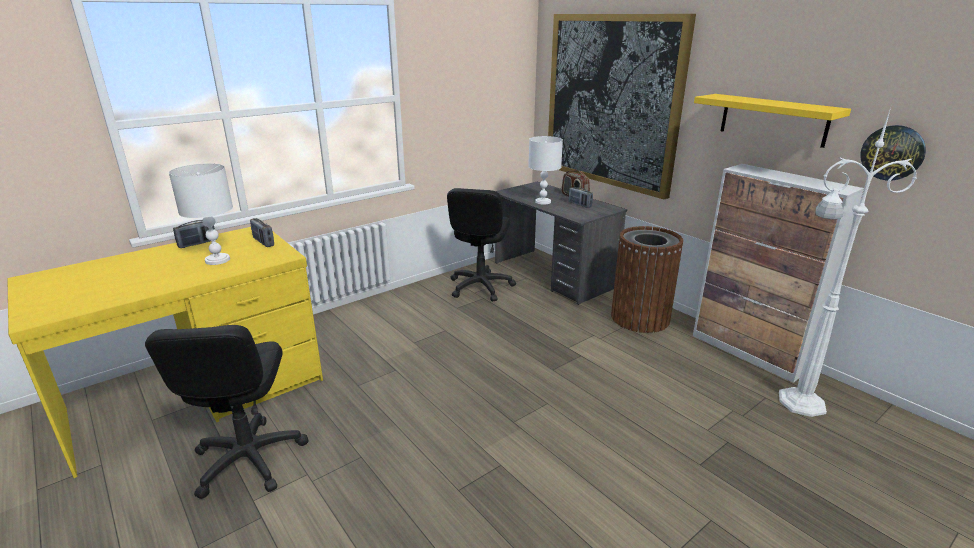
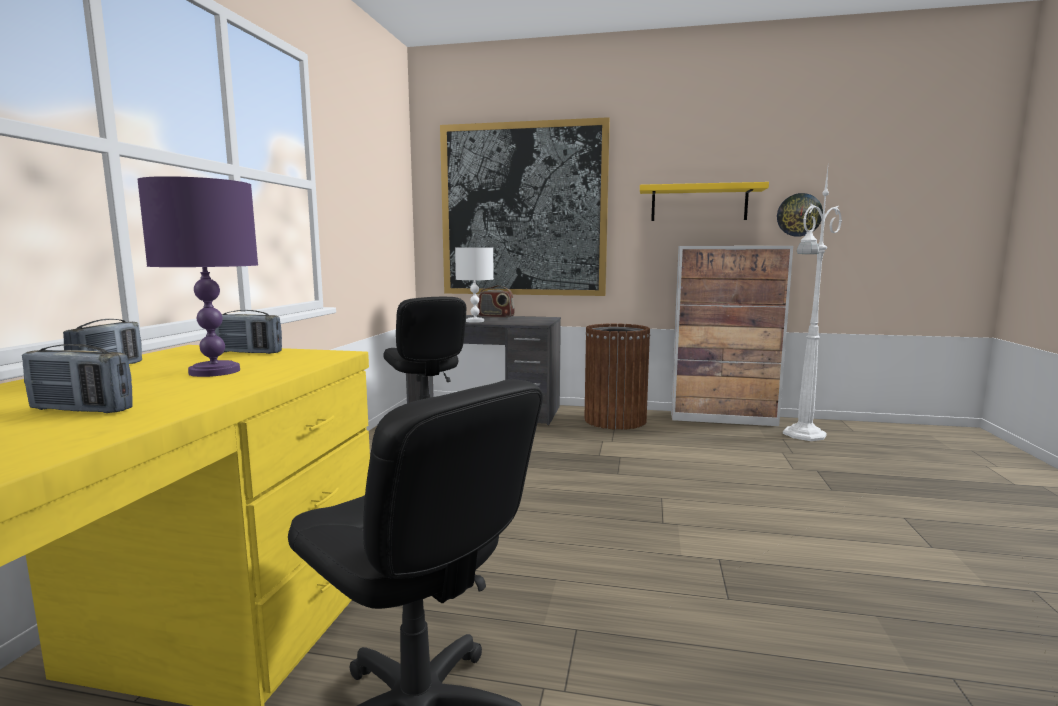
camera: 40 degrees left, 15 degrees down
white table lamp [169,163,233,265] -> purple table lamp [137,176,258,377]
radio [569,187,593,208] -> radio moved to [22,344,133,413]

